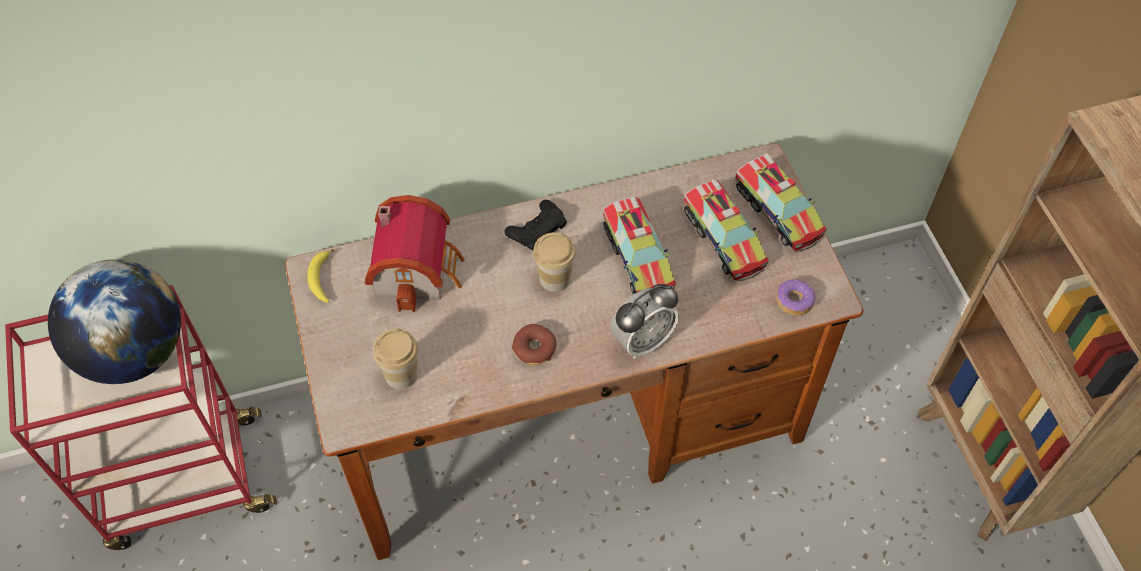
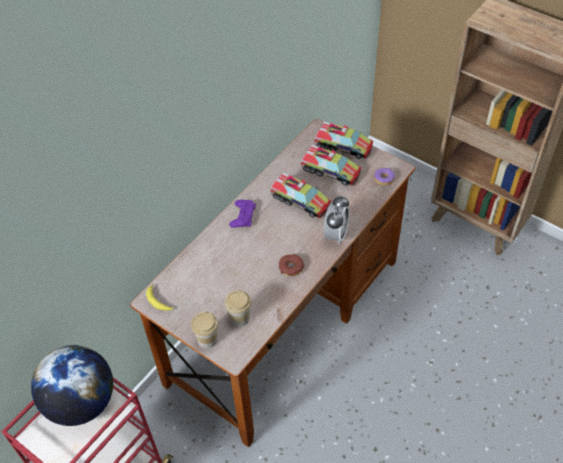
camera: 35 degrees left, 5 degrees down
toy house [365,195,465,312] -> none
black game controller [504,200,567,250] -> purple game controller [229,200,256,228]
cup [533,232,576,292] -> cup moved to [191,312,218,348]

